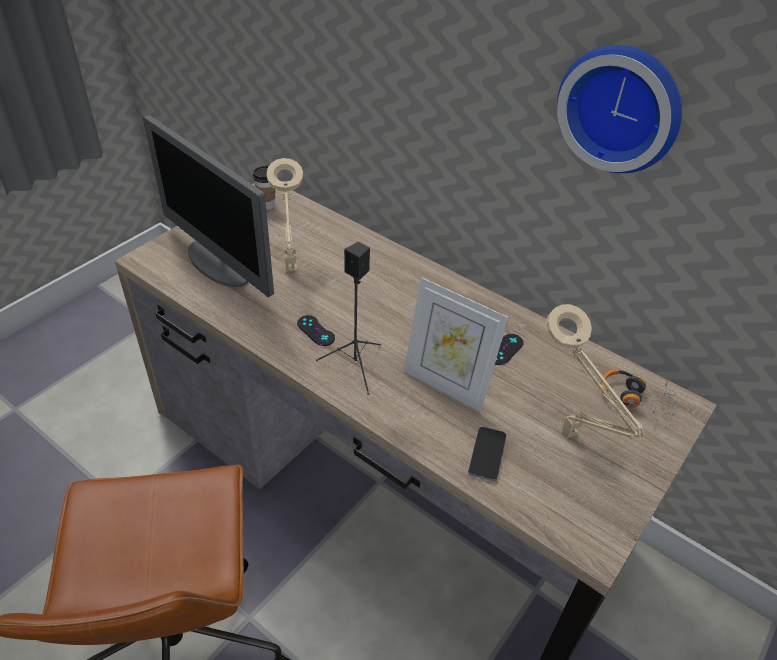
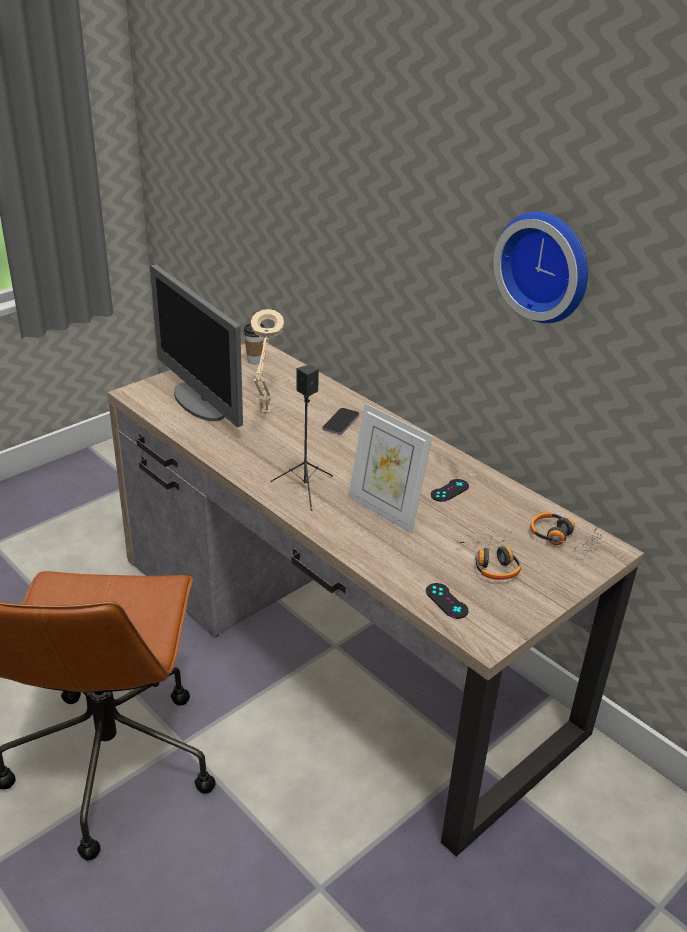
camera: 10 degrees right, 10 degrees down
black game controller [297,315,335,346] -> black game controller moved to [426,583,468,619]
phone [468,427,507,481] -> phone moved to [323,408,359,434]
beige table lamp [546,304,644,440] -> headphones [457,530,521,580]

